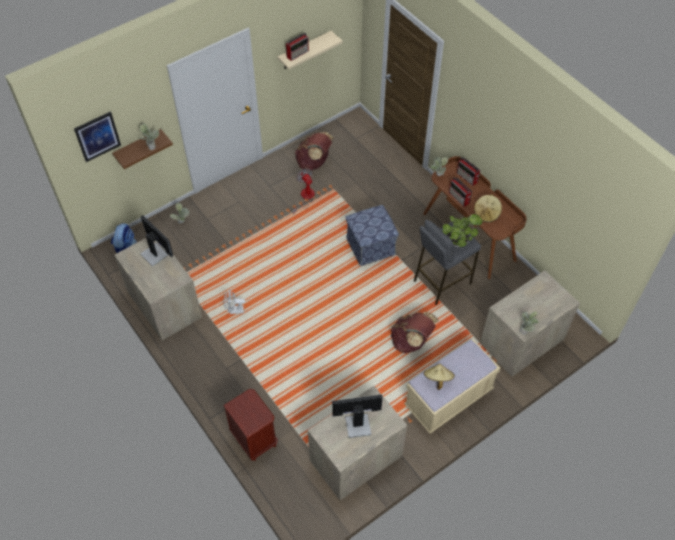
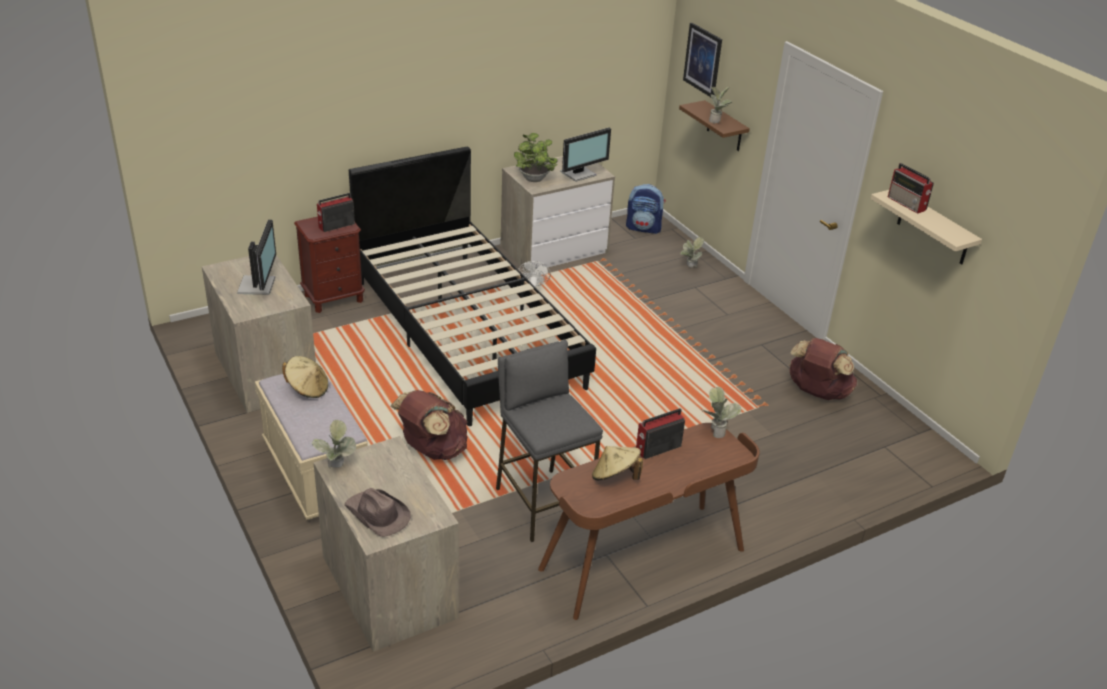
camera: 95 degrees right, 20 degrees down
fan [293,168,315,214] -> none
ottoman [345,205,399,266] -> none
potted plant [442,214,483,247] -> potted plant moved to [514,133,558,182]
radio [457,157,480,186] -> radio moved to [317,193,355,232]
none -> brown hat [344,488,411,537]
none -> black bed [349,147,596,426]

